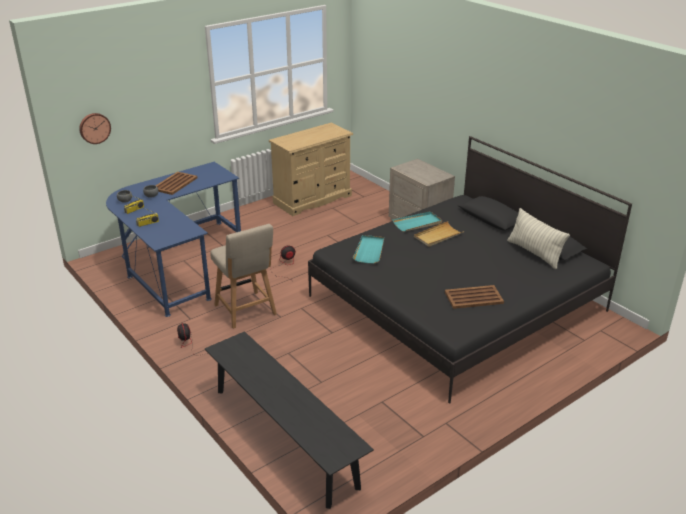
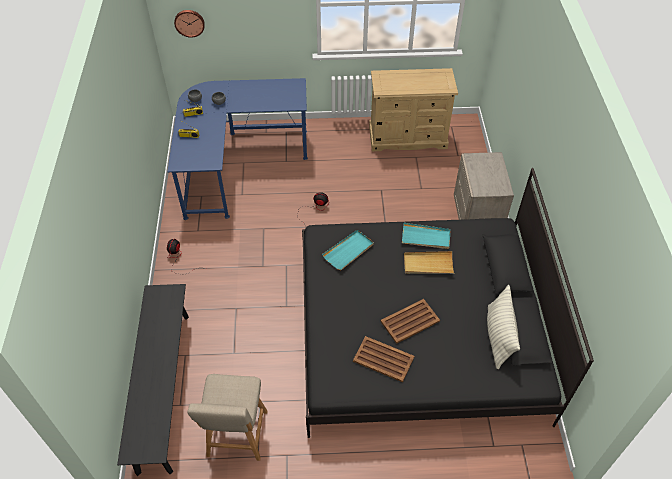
camera: 35 degrees right, 20 degrees up
brown tray [156,172,197,195] -> brown tray moved to [380,299,440,344]
beige chair [210,224,277,329] -> beige chair moved to [187,374,267,461]

